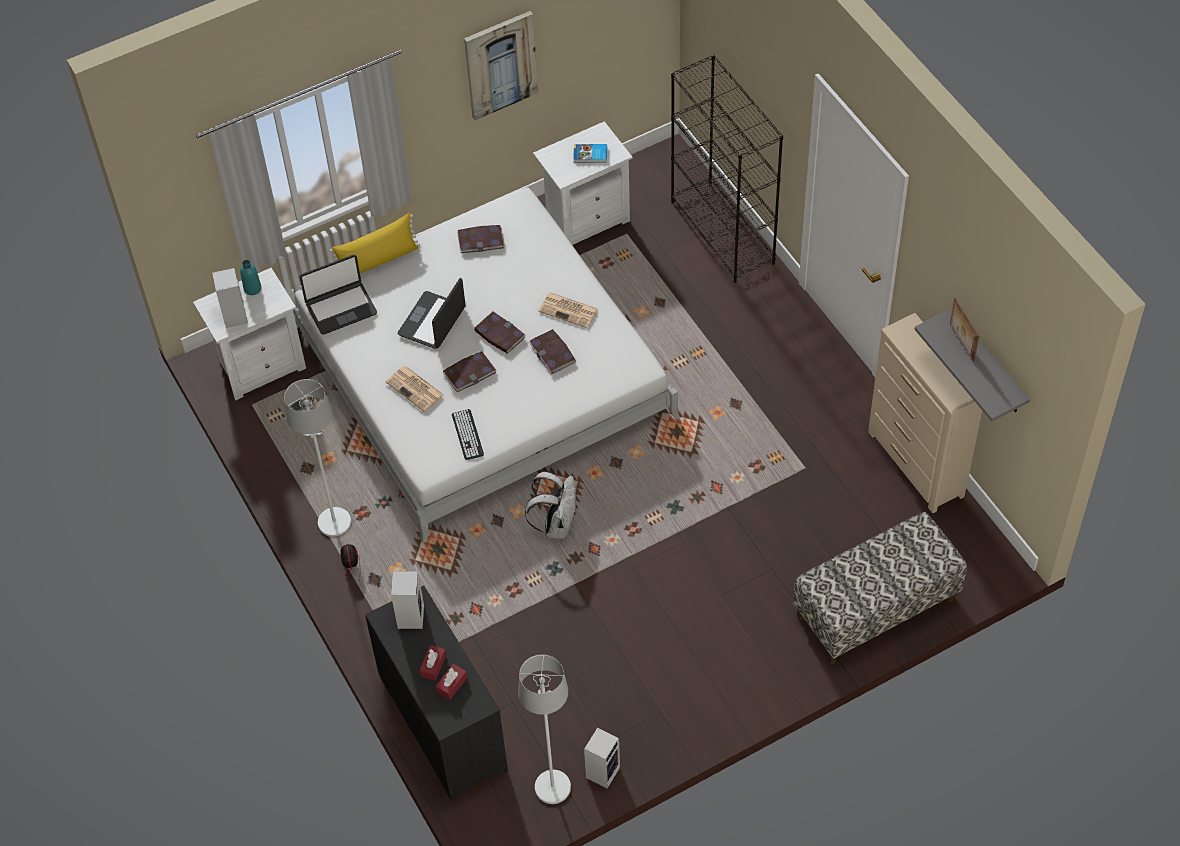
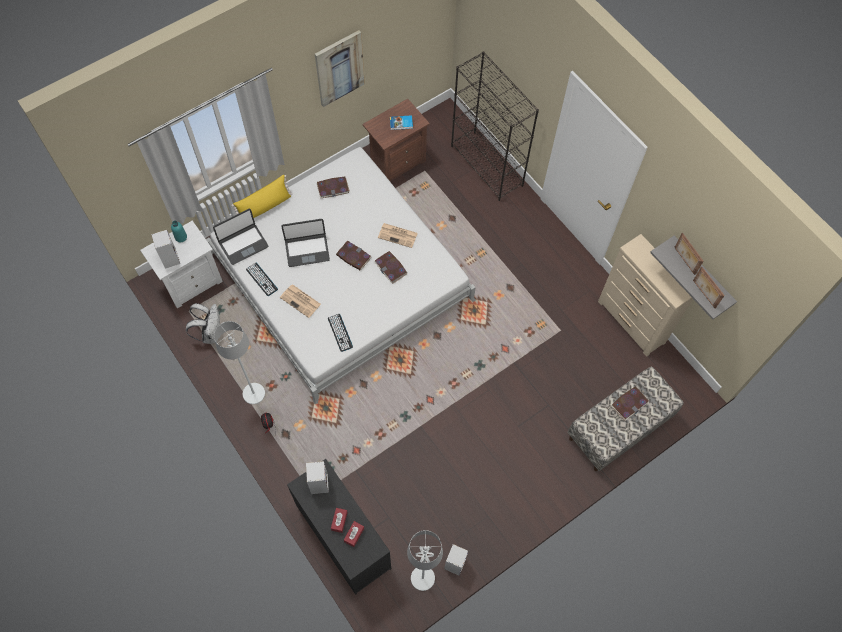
camera: 10 degrees left, 10 degrees up
laptop [398,278,466,349] -> laptop turned 120 degrees counterclockwise [281,219,330,267]
book [443,351,497,392] -> book moved to [611,386,649,421]
white backpack [525,472,577,539] -> white backpack moved to [186,303,220,344]
white nightstand [533,121,632,245] -> brown nightstand [362,99,430,182]
none -> keyboard [246,263,278,296]
none -> picture frame [693,267,725,309]

